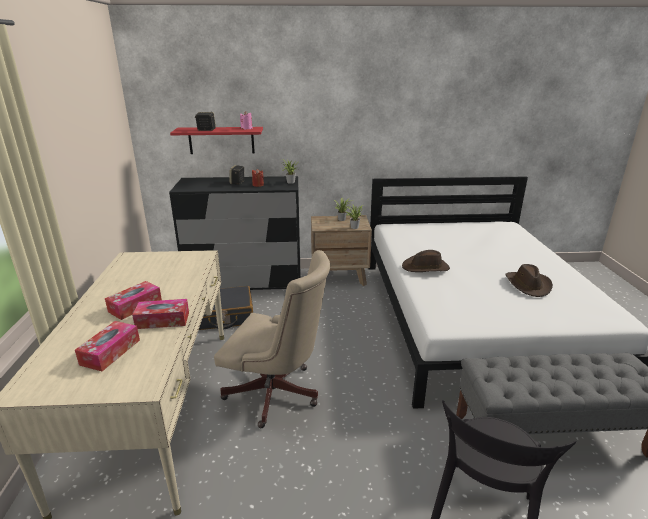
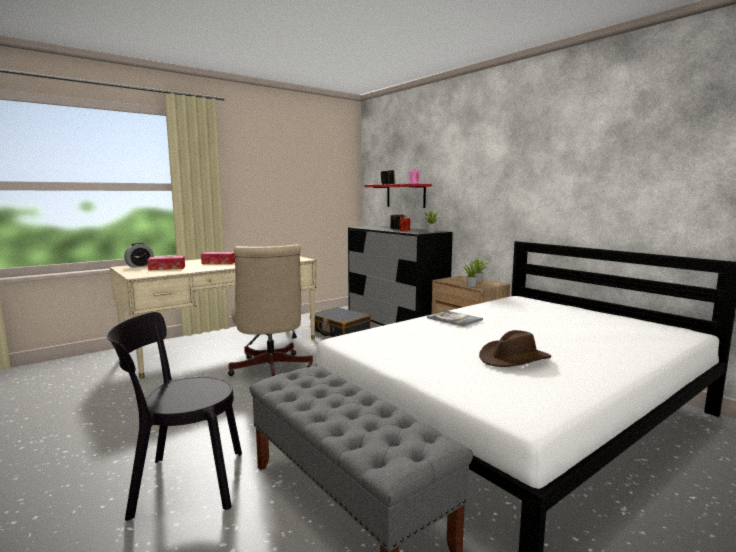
camera: 55 degrees right, 15 degrees down
tissue box [132,299,189,329] -> none
brown hat [402,250,450,272] -> book [427,311,483,327]
none -> alarm clock [124,243,154,268]

